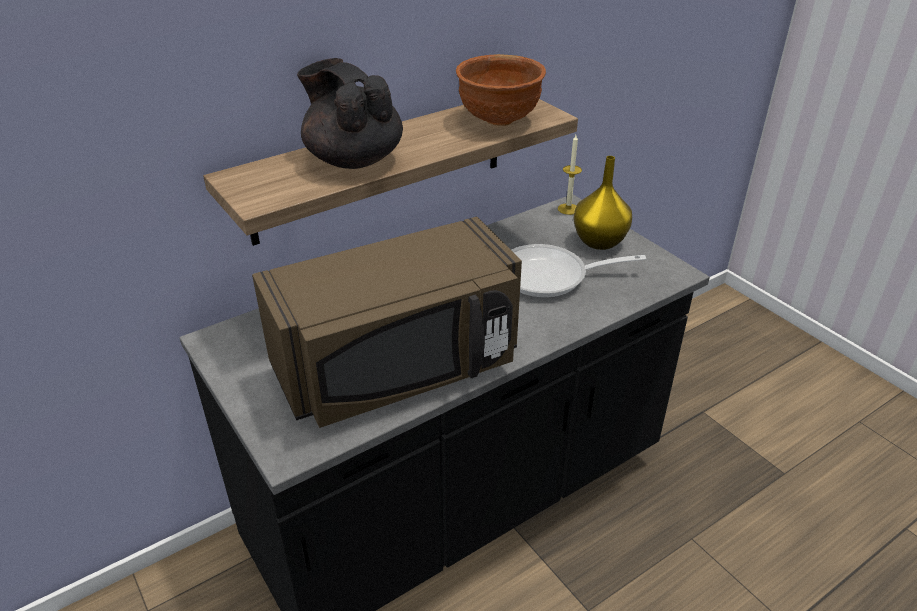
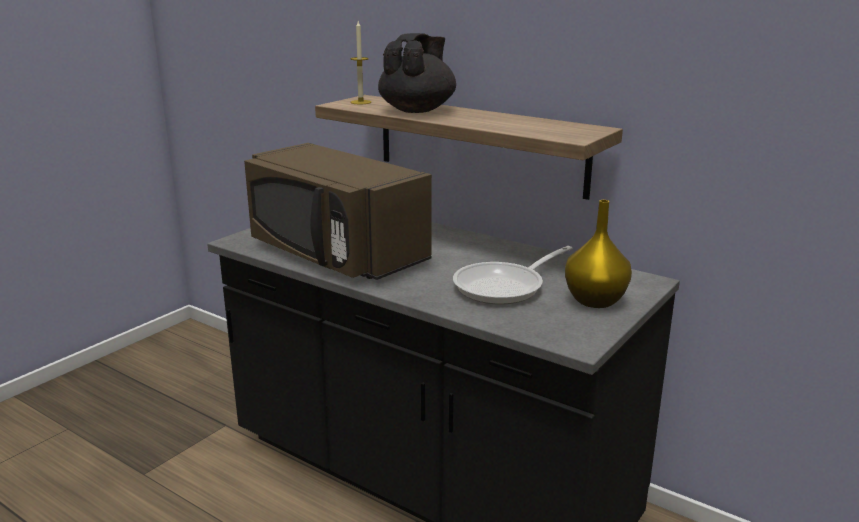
camera: 70 degrees right, 15 degrees down
brown bowl [456,54,546,126] -> none
frying pan [512,244,646,298] -> frying pan turned 105 degrees counterclockwise [453,246,572,305]
candle [558,135,582,215] -> candle moved to [350,21,371,104]

